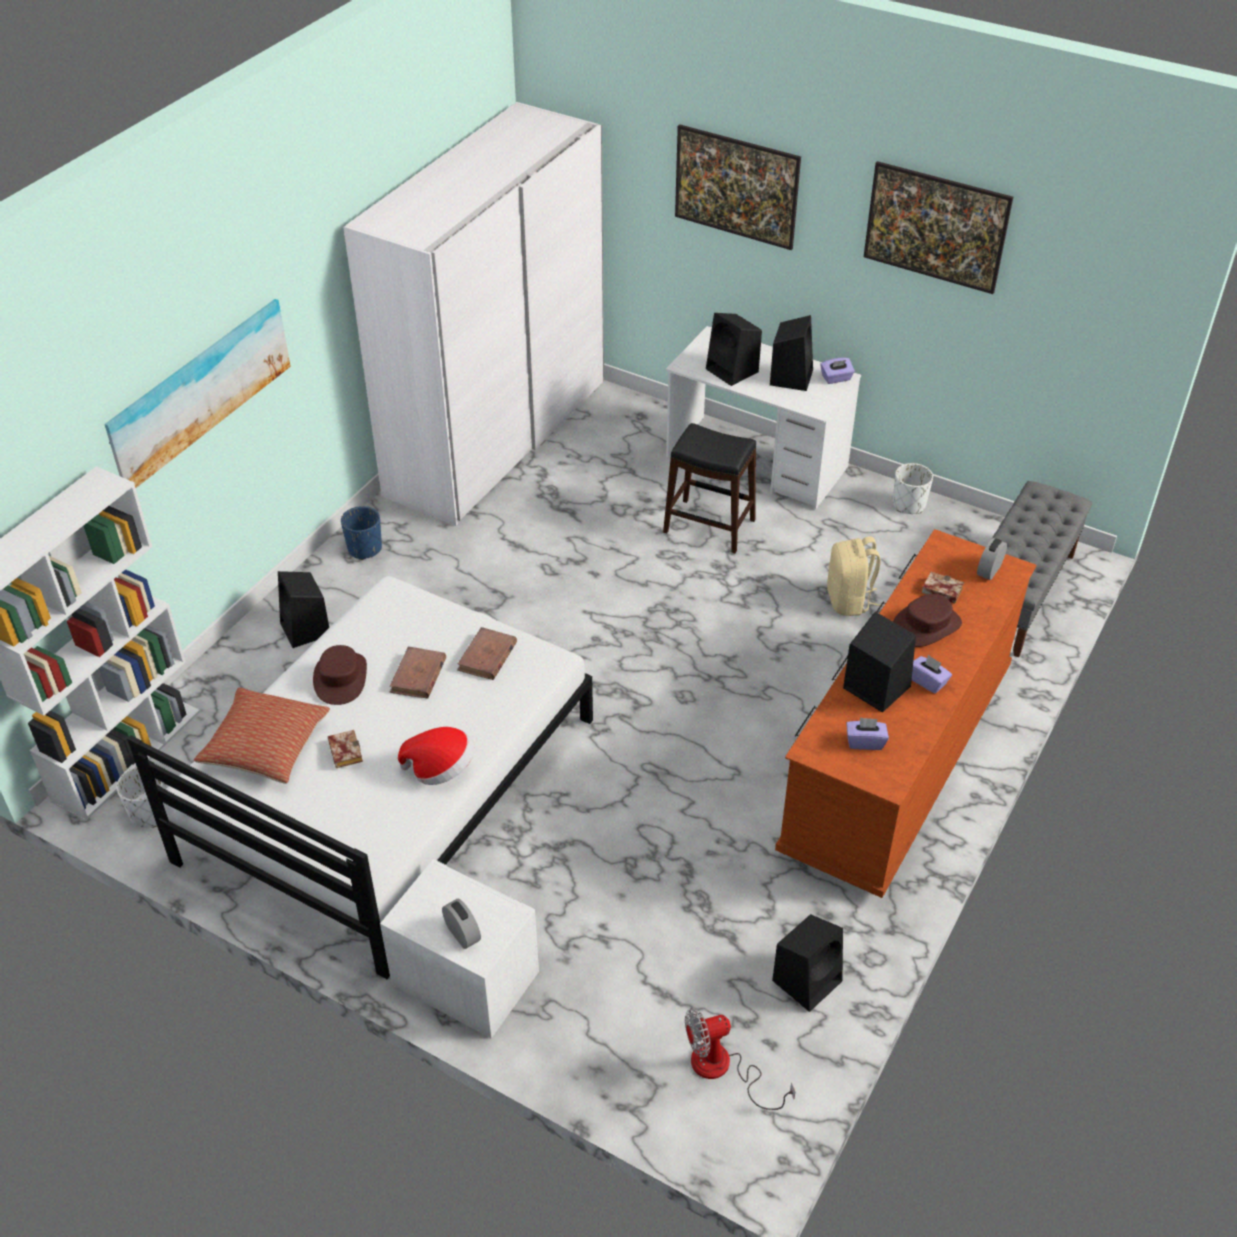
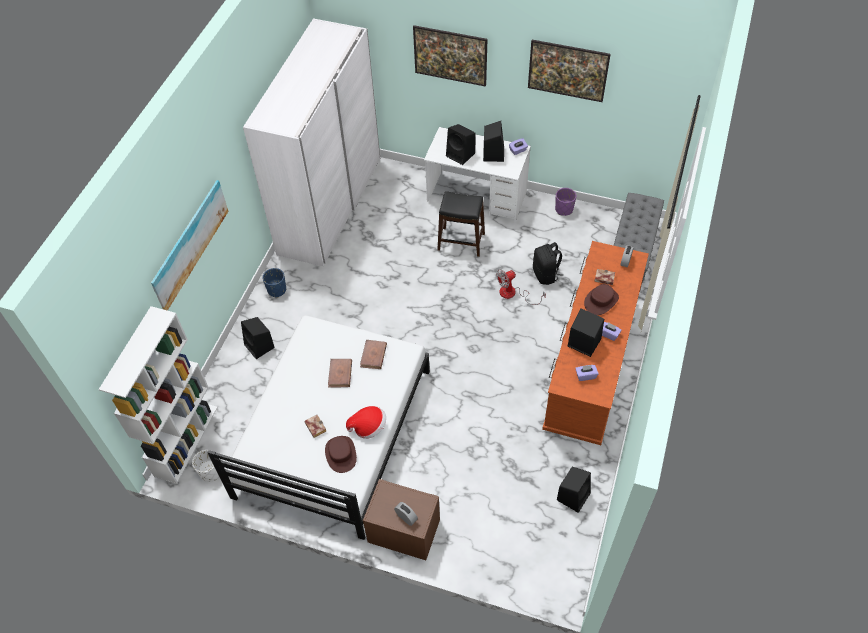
camera: 10 degrees left, 10 degrees up
pillow [194,688,330,784] -> none
brown hat [313,645,367,705] -> brown hat moved to [325,436,357,473]
white nightstand [380,859,539,1038] -> brown nightstand [363,479,440,560]
fan [685,1007,795,1110] -> fan moved to [496,269,546,305]
beige backpack [827,536,881,616] -> black backpack [533,242,564,285]
white planter [893,463,933,514] -> purple planter [555,188,576,216]

